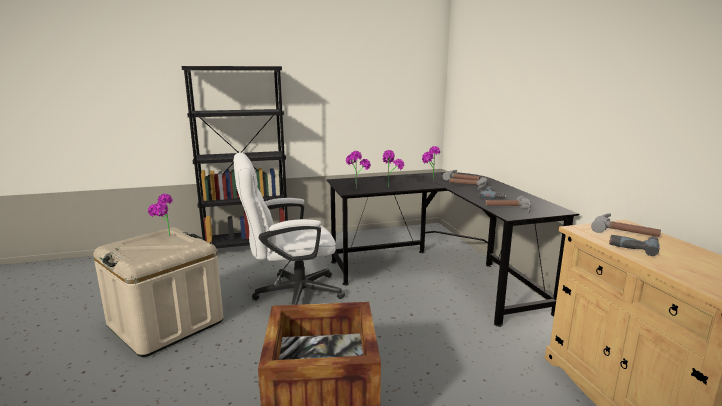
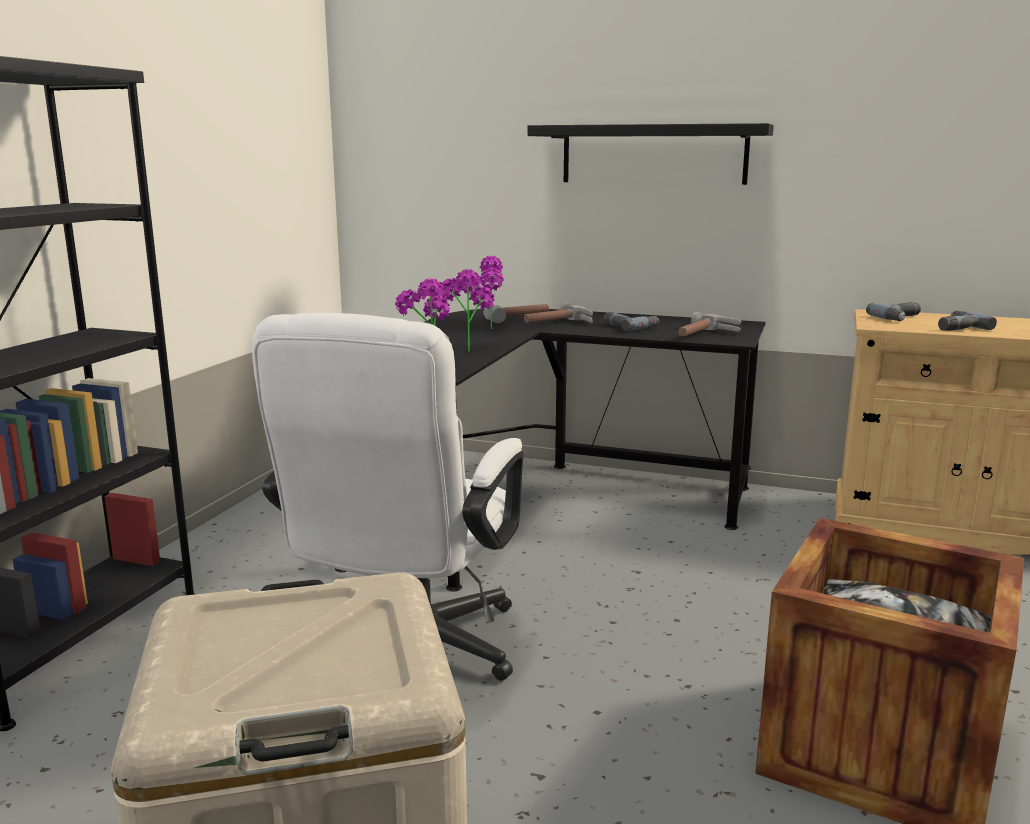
camera: 55 degrees left, 0 degrees up
potted plant [148,194,173,236] -> none
hammer [591,213,661,237] -> power drill [866,302,921,321]
none -> black shelf [527,123,774,185]

